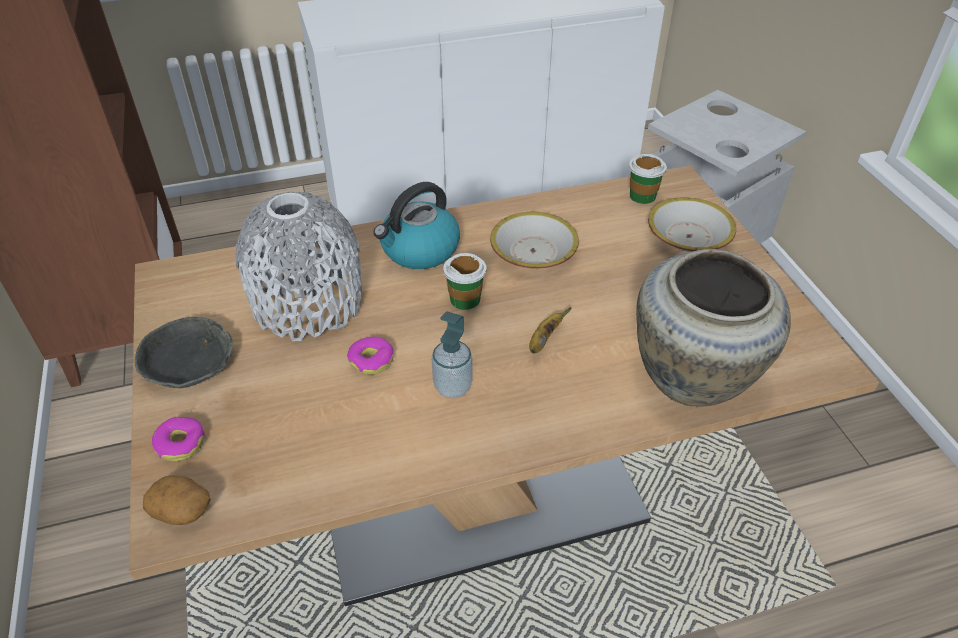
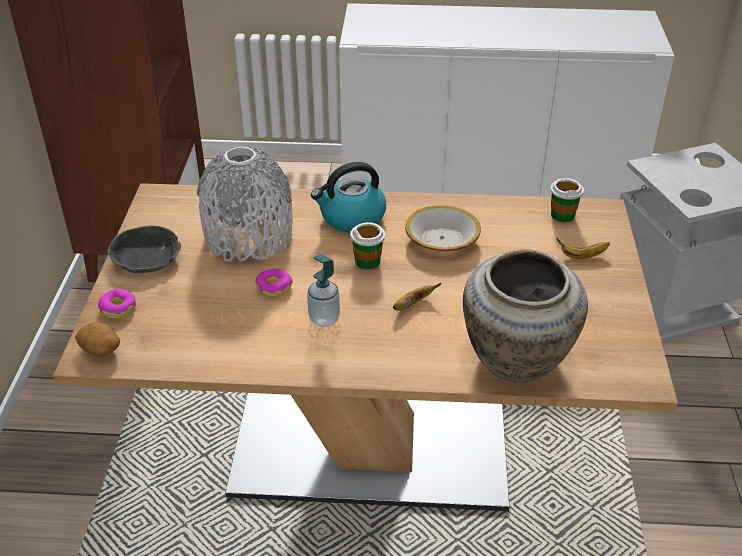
camera: 20 degrees right, 5 degrees down
bowl [648,197,736,252] -> banana [556,238,610,259]

